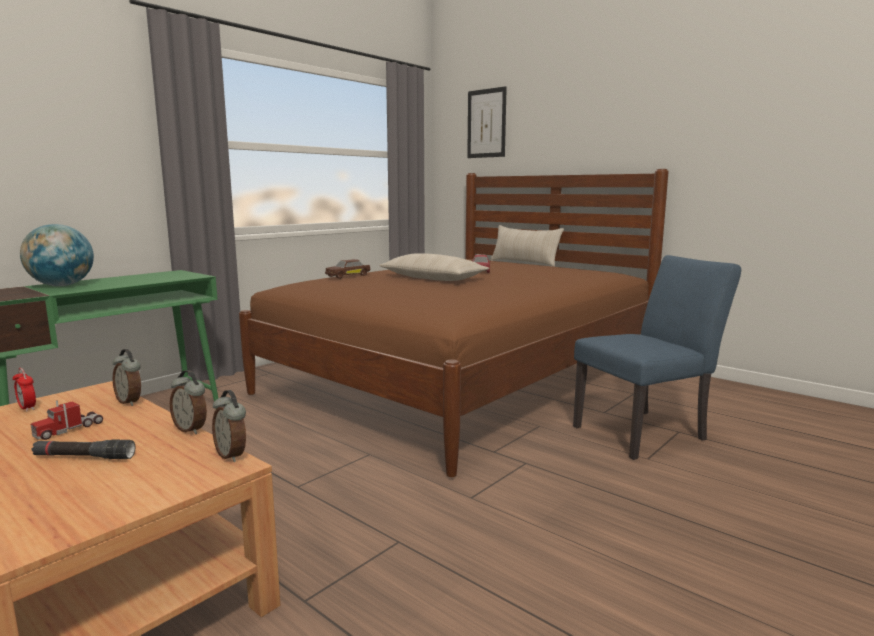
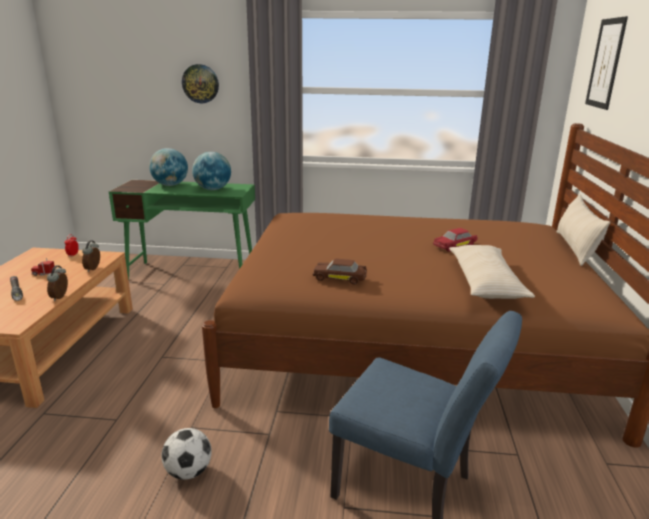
camera: 55 degrees right, 10 degrees up
alarm clock [212,390,246,462] -> none
brown toy car [325,259,371,279] -> brown toy car moved to [313,258,367,285]
beige pillow [379,253,489,281] -> beige pillow moved to [449,245,535,299]
none -> football [161,428,212,480]
none -> wall clock [182,64,219,103]
none -> globe [192,152,231,190]

